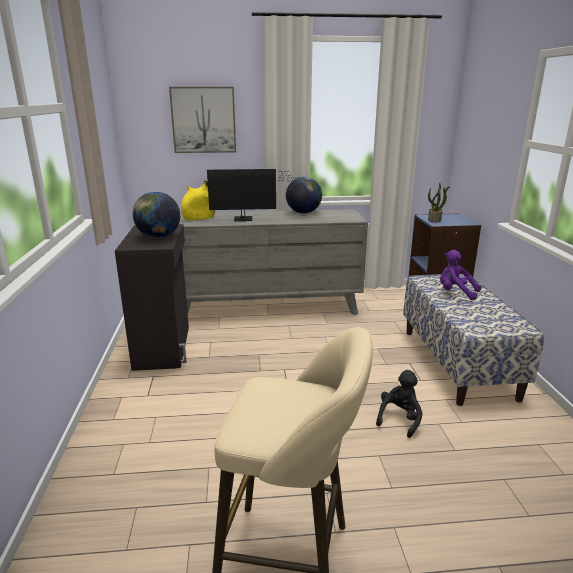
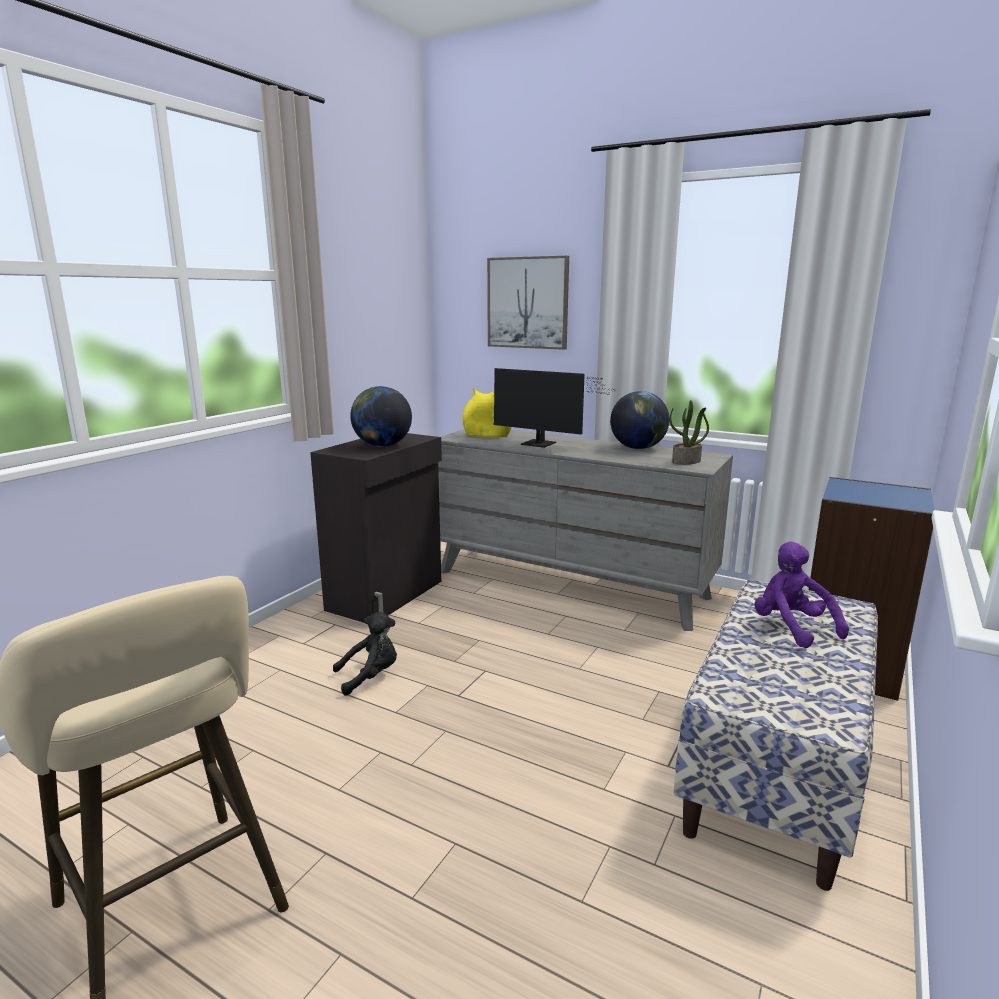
camera: 35 degrees right, 5 degrees down
black plush toy [376,370,423,438] -> black plush toy moved to [333,612,397,696]
potted plant [428,183,450,223] -> potted plant moved to [670,400,709,465]

